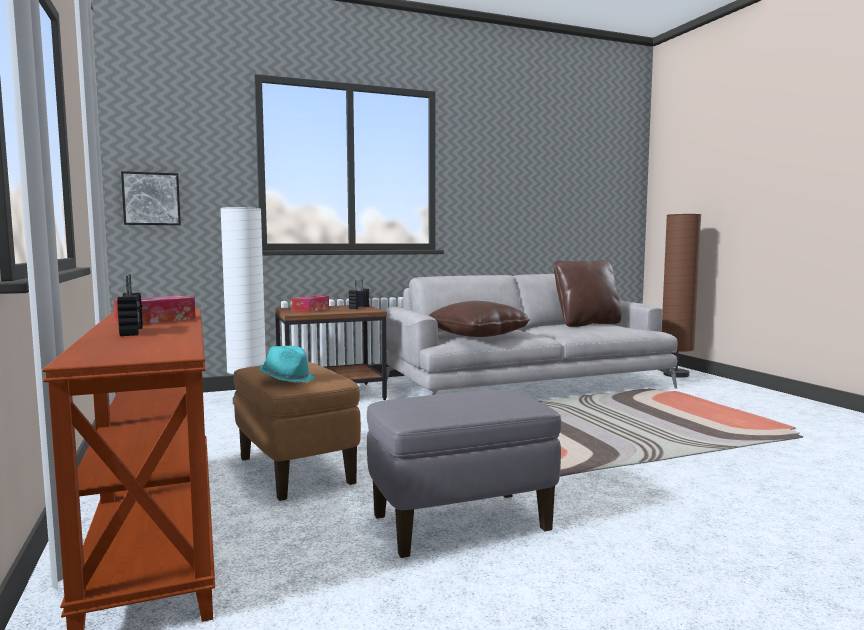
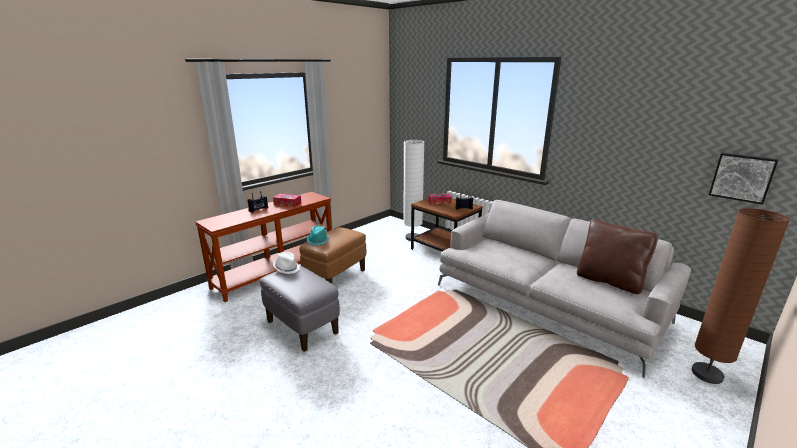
camera: 65 degrees right, 15 degrees up
picture [121,171,181,225] -> picture moved to [709,153,779,205]
brown pillow [429,301,530,337] -> none
none -> white hat [273,252,300,274]

